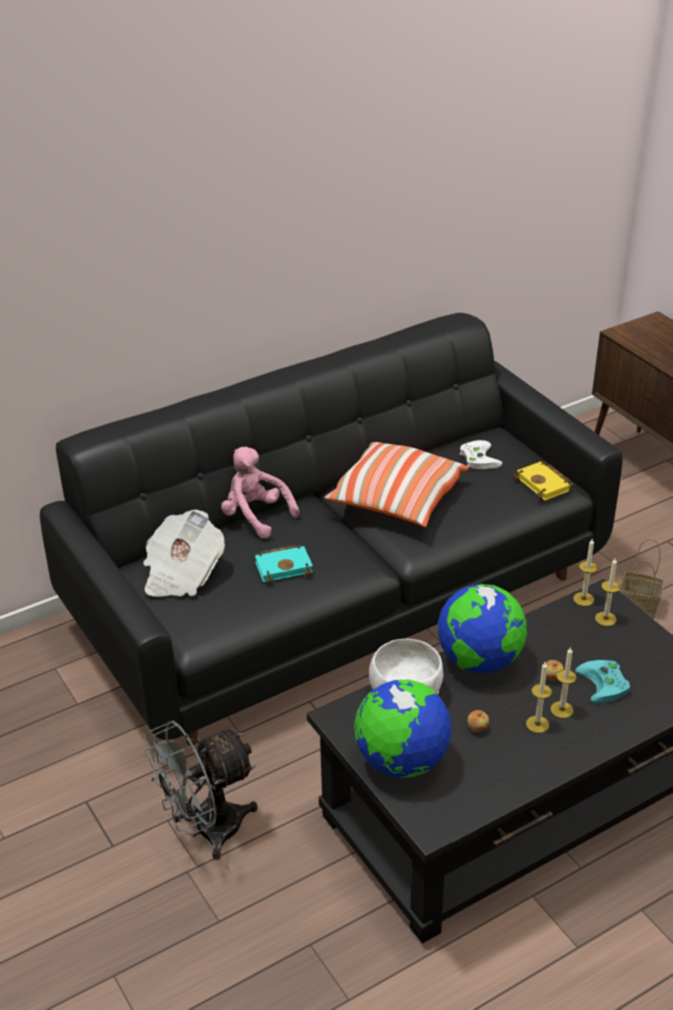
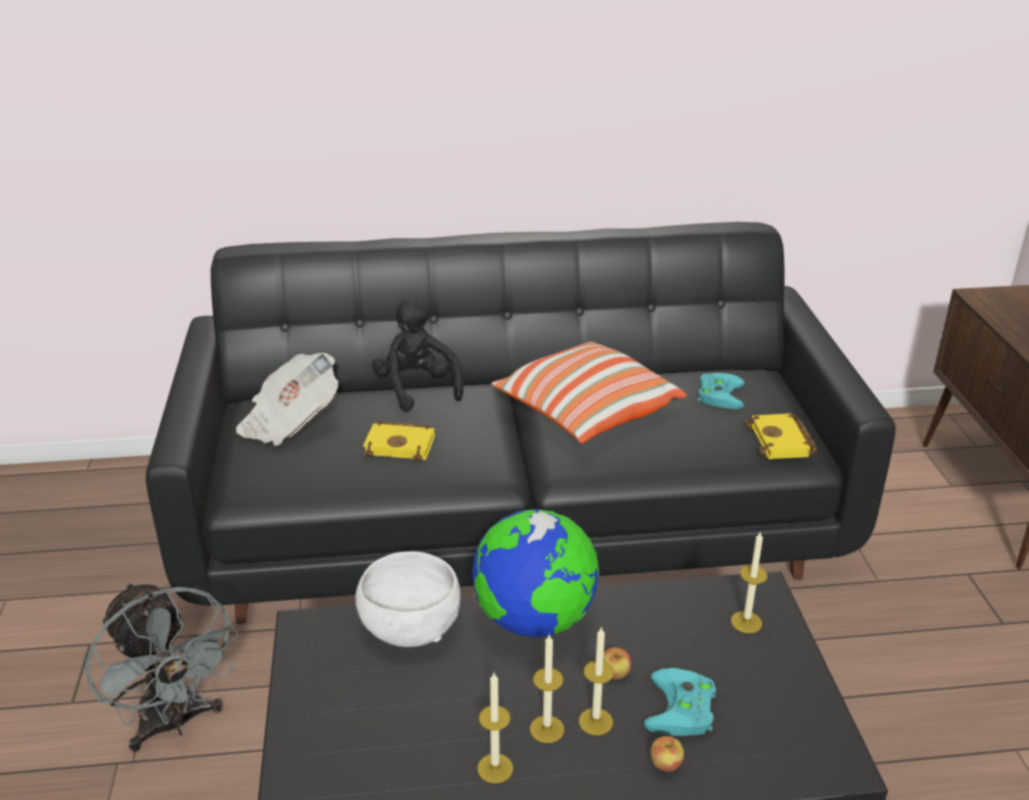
camera: 25 degrees right, 5 degrees down
grey fan [144,721,257,860] -> grey fan turned 120 degrees counterclockwise [85,582,239,752]
pink plush toy [221,447,299,539] -> black plush toy [372,299,463,412]
turquoise book [255,545,313,583] -> yellow book [363,421,435,462]
globe [354,680,452,778] -> none
white game controller [460,440,502,469] -> turquoise game controller [698,373,744,409]
apple [467,710,489,732] -> apple moved to [650,736,684,772]
candle [573,539,597,606] -> candle moved to [477,673,513,784]
basket [620,538,664,619] -> none

